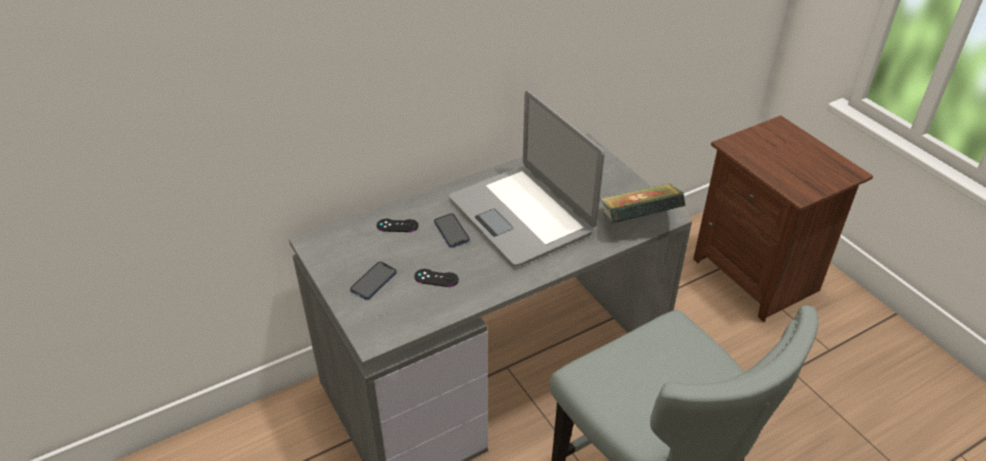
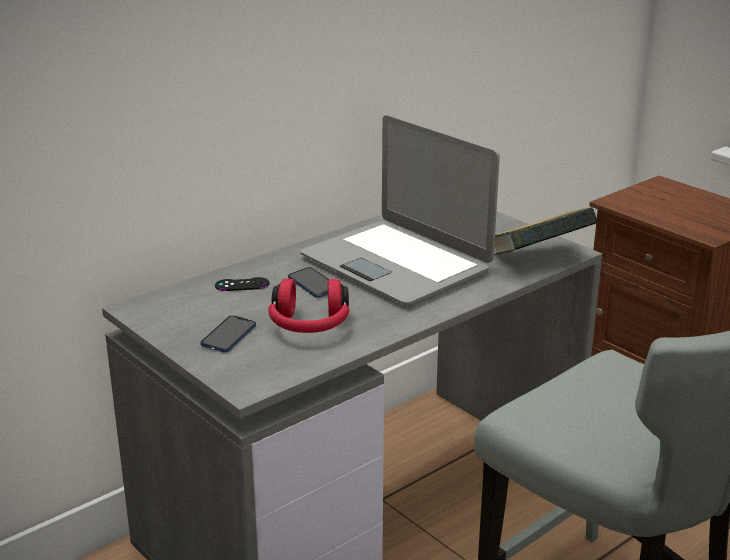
camera: 10 degrees left, 15 degrees down
black game controller [414,269,459,287] -> red headphones [268,279,349,333]

